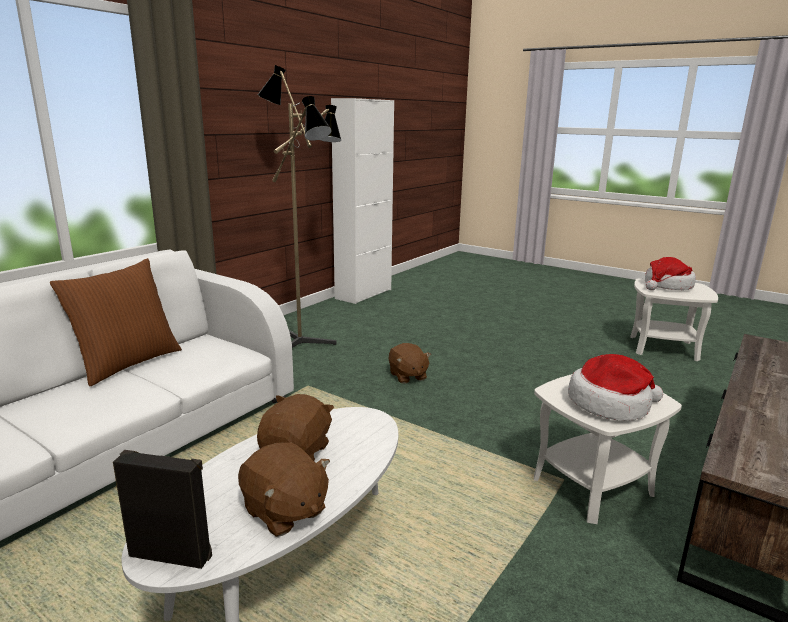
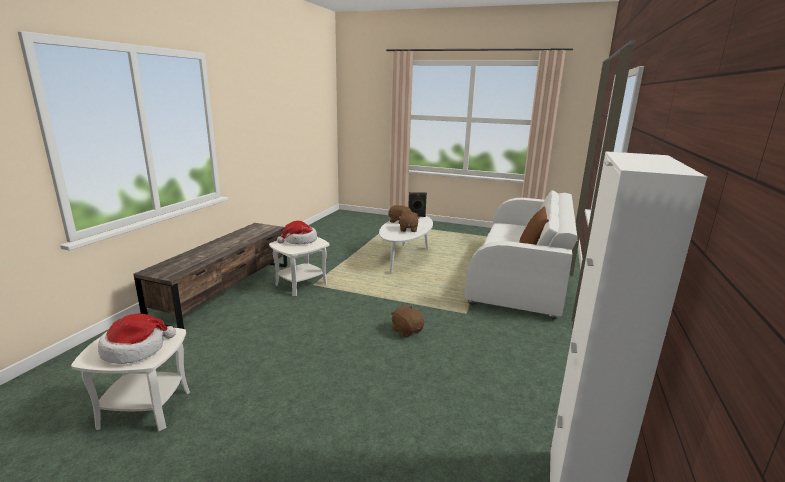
camera: 165 degrees right, 0 degrees up
floor lamp [258,65,341,348] -> none

